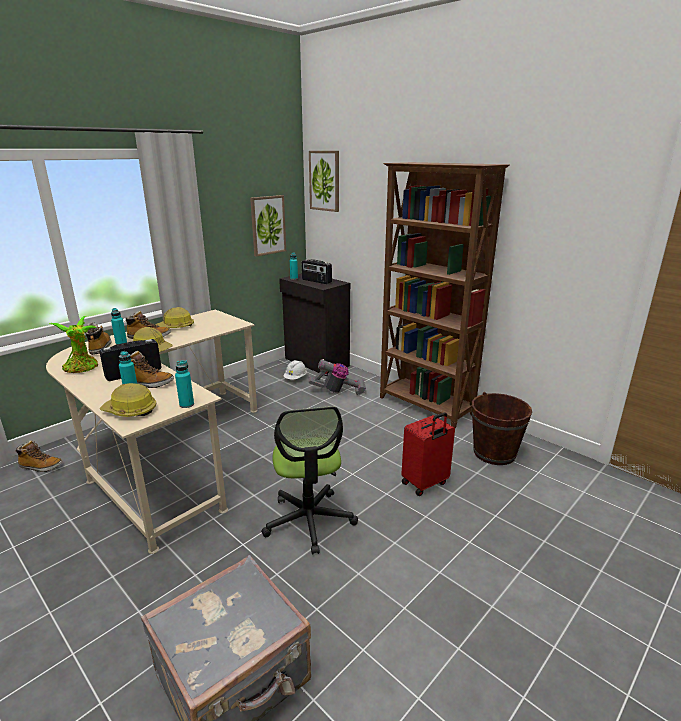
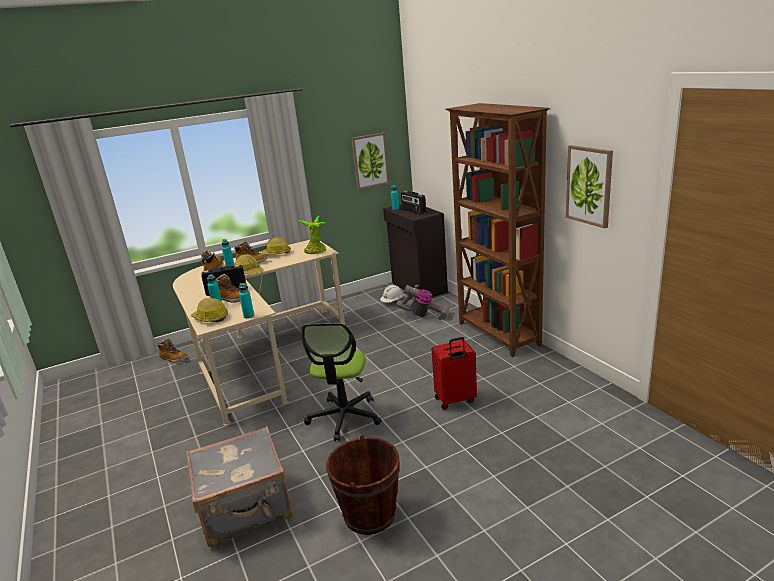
camera: 20 degrees right, 0 degrees up
potted plant [49,316,98,373] -> potted plant moved to [298,216,327,254]
picture [309,151,339,212] -> picture moved to [566,145,613,229]
brown bucket [472,392,532,465] -> brown bucket moved to [326,435,400,535]

